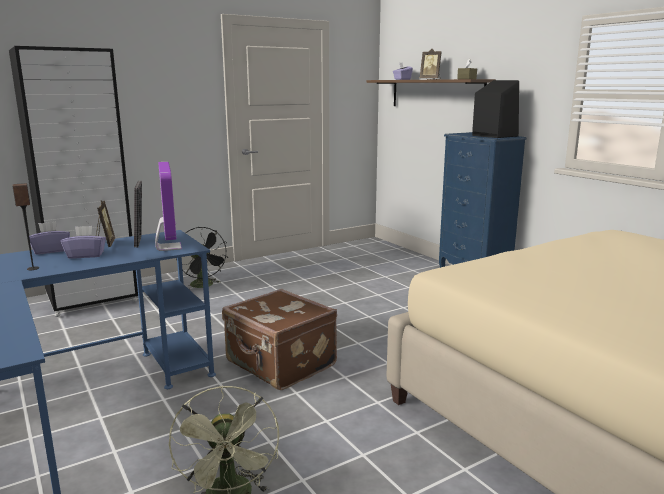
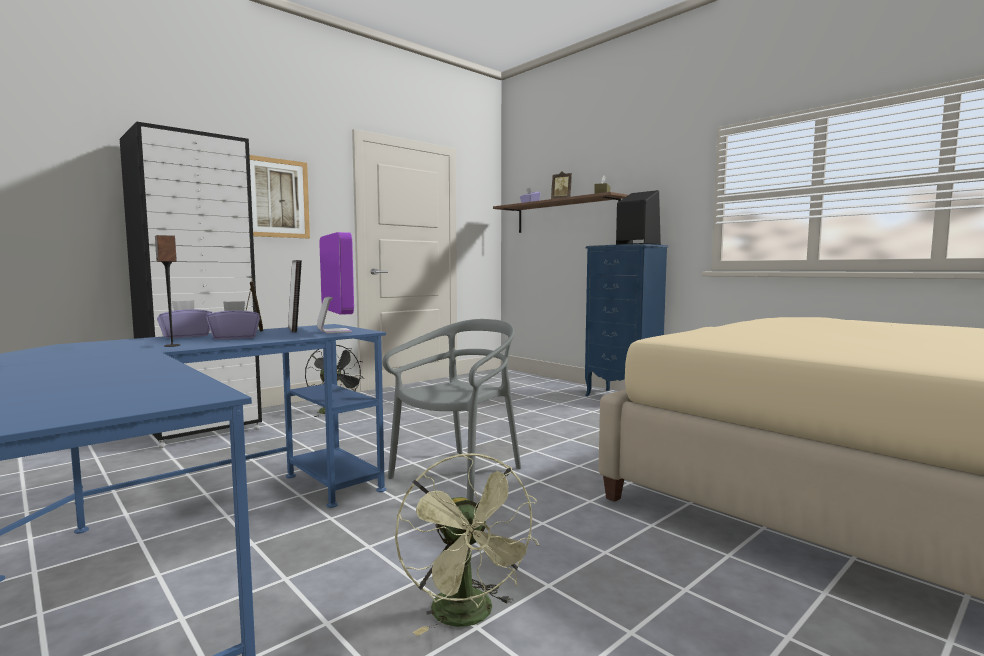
camera: 10 degrees left, 10 degrees down
brown suitcase [222,289,337,390] -> grey chair [383,319,521,501]
none -> picture [249,155,310,238]

